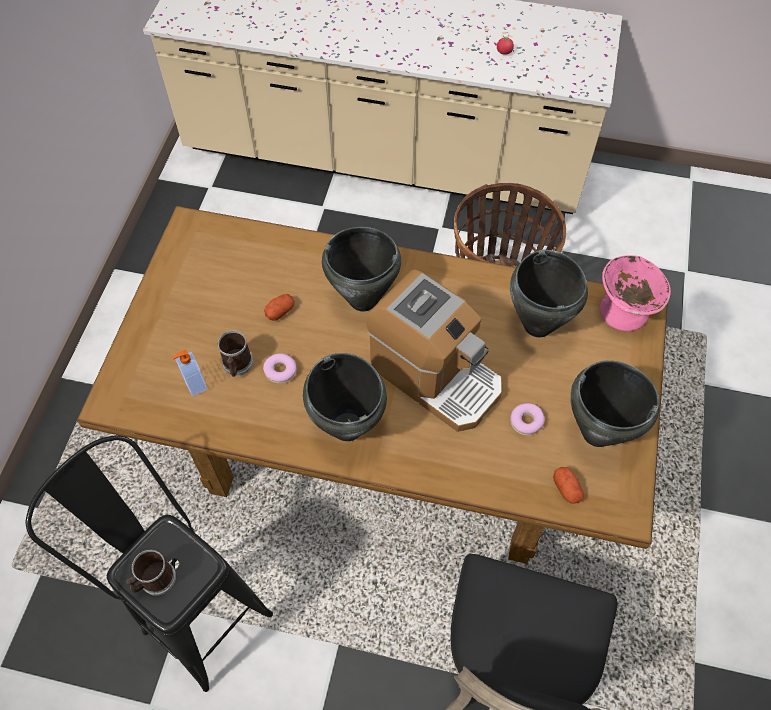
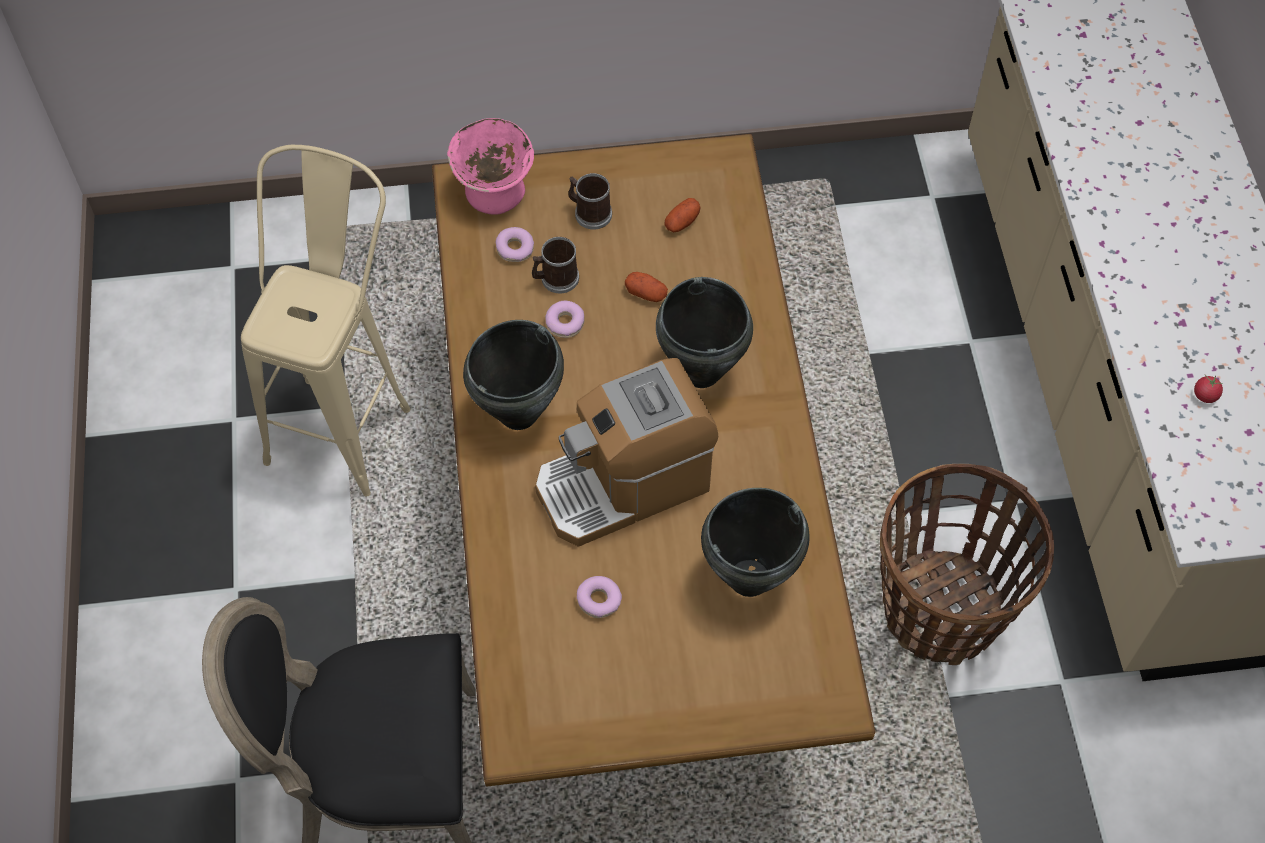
camera: 70 degrees right, 0 degrees up
black stool [25,435,273,692] -> beige stool [241,145,411,497]
mug [126,549,176,596] -> mug moved to [568,173,612,230]
soap dispenser [173,350,208,396] -> donut [496,227,534,262]
coffee machine [366,270,502,432] -> coffee machine turned 45 degrees clockwise [535,358,718,547]
potato [553,467,584,504] -> potato moved to [665,198,701,232]
black cooking pot [570,360,660,447] -> none
pink bowl [600,255,671,331] -> pink bowl moved to [447,118,534,215]

